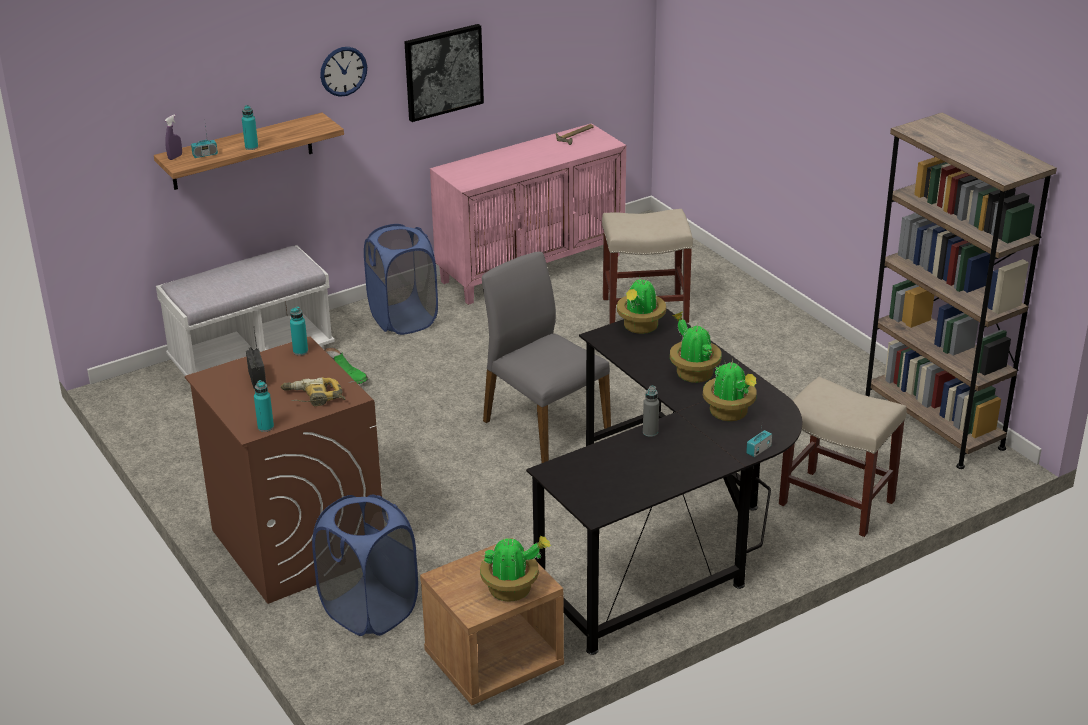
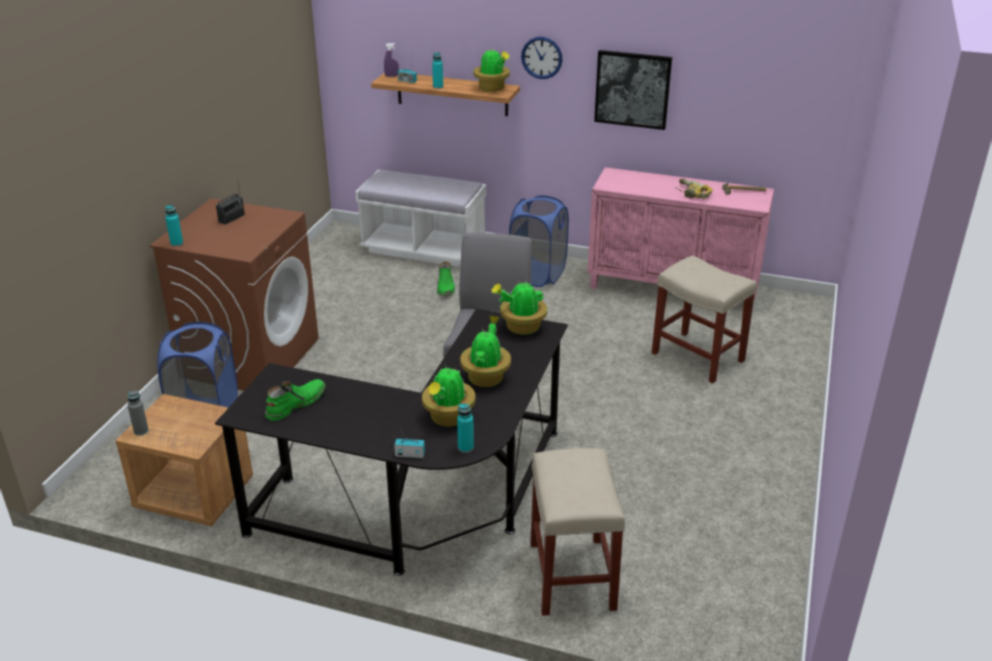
camera: 50 degrees right, 0 degrees up
power drill [281,377,346,406] -> power drill moved to [675,178,713,200]
turquoise bottle [290,307,308,356] -> turquoise bottle moved to [457,403,474,453]
potted plant [480,534,551,602] -> potted plant moved to [473,47,510,92]
grey bottle [643,386,659,437] -> grey bottle moved to [127,390,149,436]
brown bookcase [865,113,1057,469] -> none
none -> green boot [265,379,326,421]

